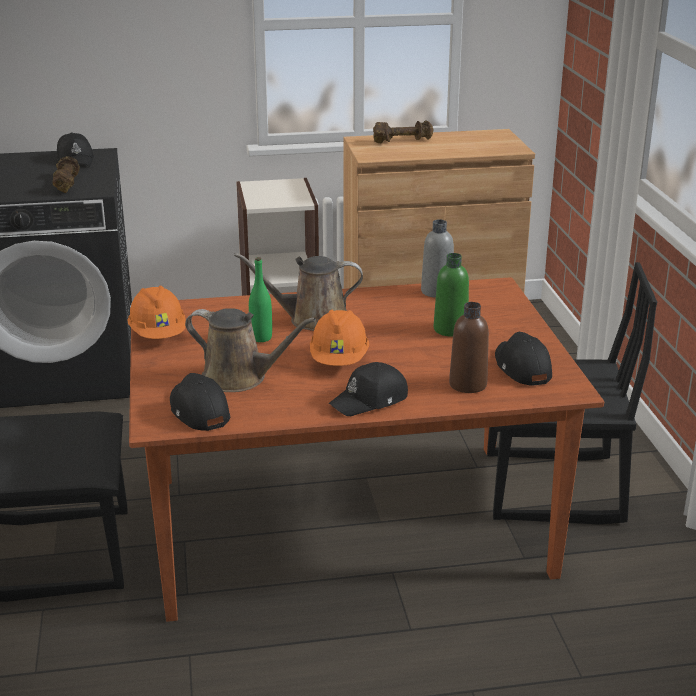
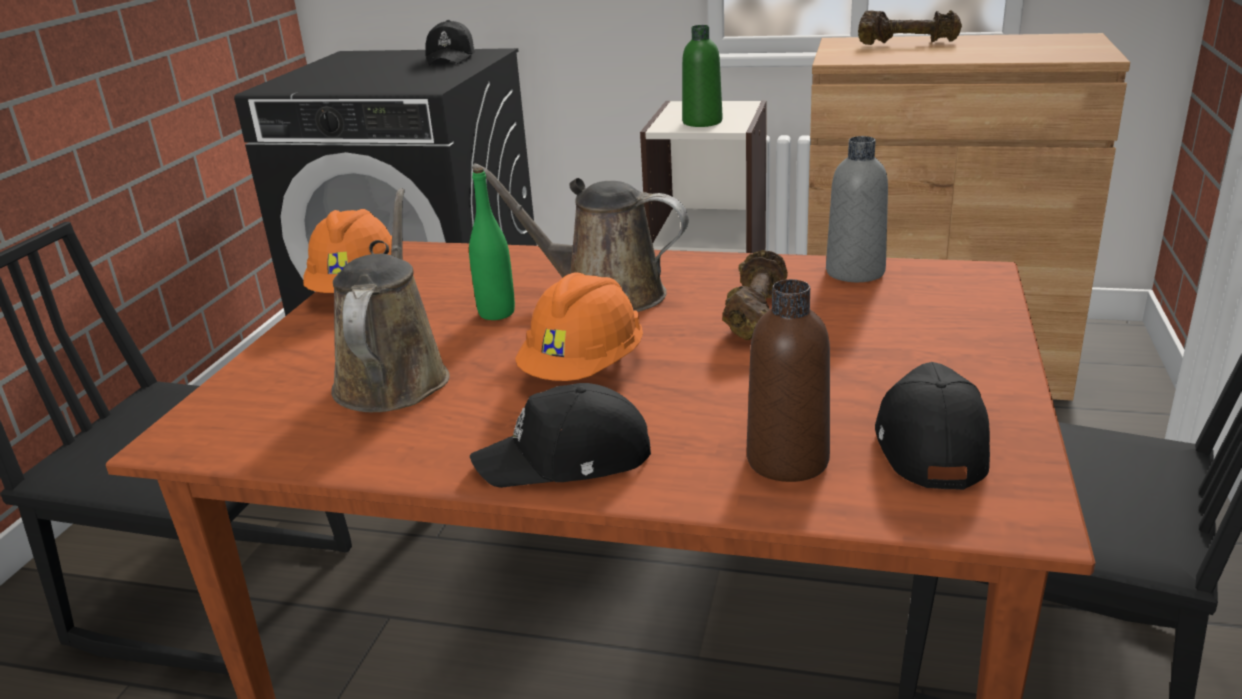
camera: 25 degrees right, 0 degrees up
brown dumbbell [52,156,80,193] -> brown dumbbell moved to [722,250,788,340]
black cap [170,373,230,431] -> none
brown watering can [185,308,316,392] -> brown watering can turned 135 degrees counterclockwise [331,189,450,412]
green bottle [434,253,469,337] -> green bottle moved to [682,25,722,127]

